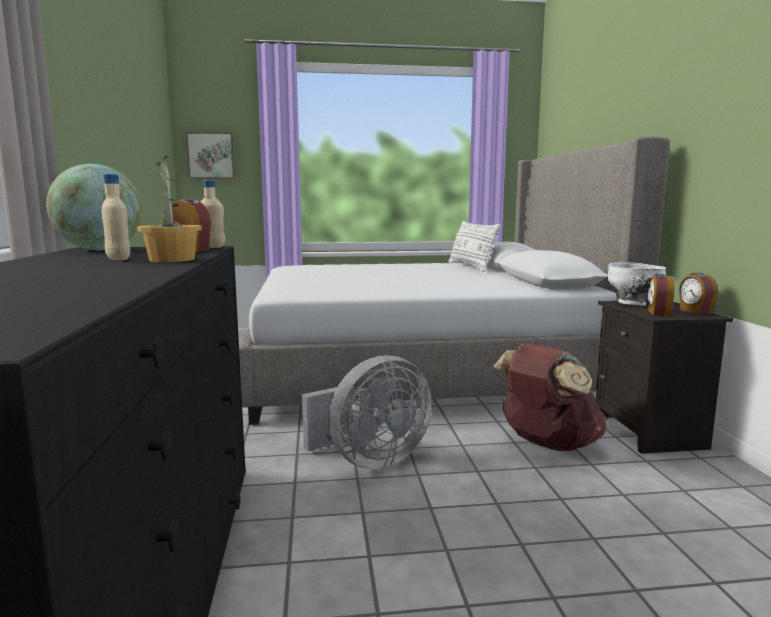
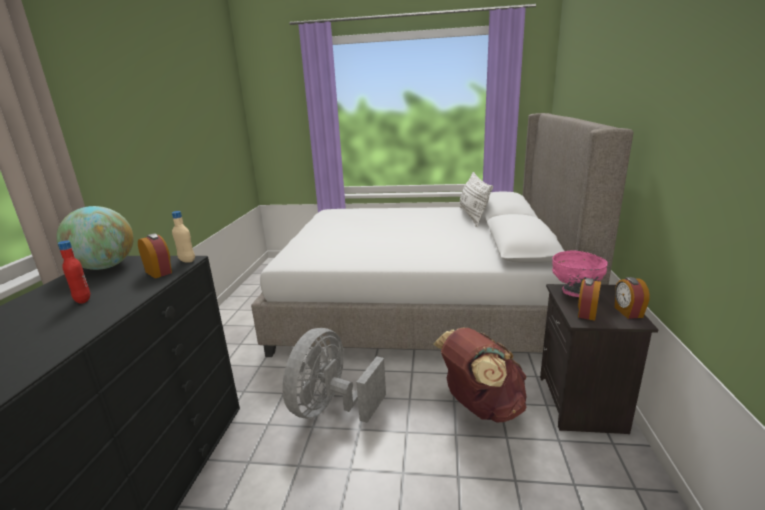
camera: 15 degrees right, 10 degrees up
beige bottle [101,174,130,260] -> red bottle [58,240,90,304]
potted plant [137,156,202,262] -> none
picture [186,132,235,179] -> none
grey fan [302,355,432,470] -> grey fan turned 135 degrees clockwise [282,328,386,423]
white bowl [608,262,666,306] -> pink bowl [552,250,608,297]

